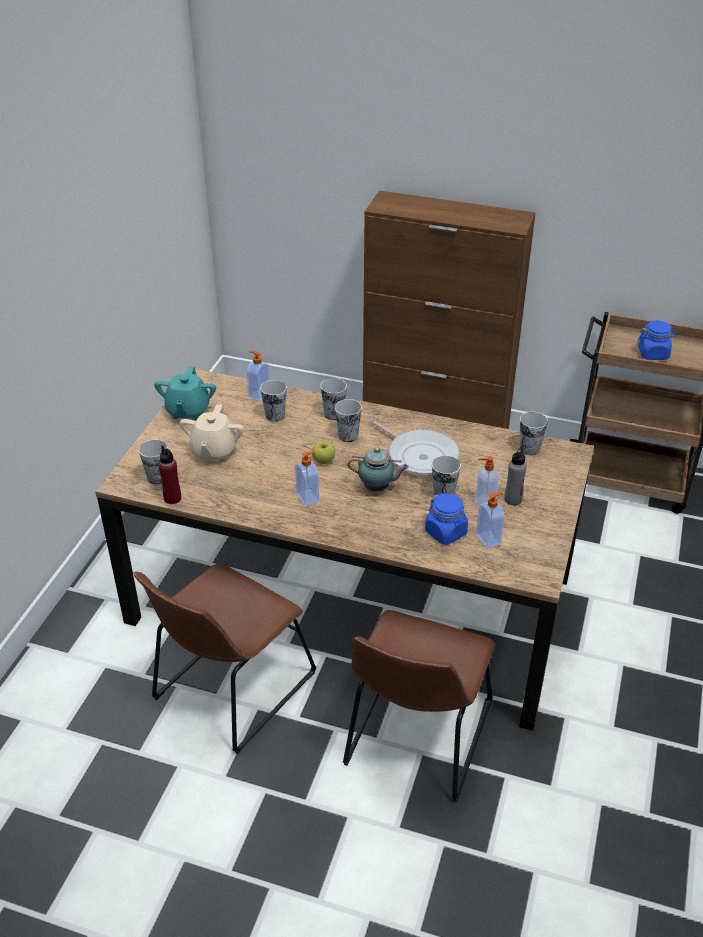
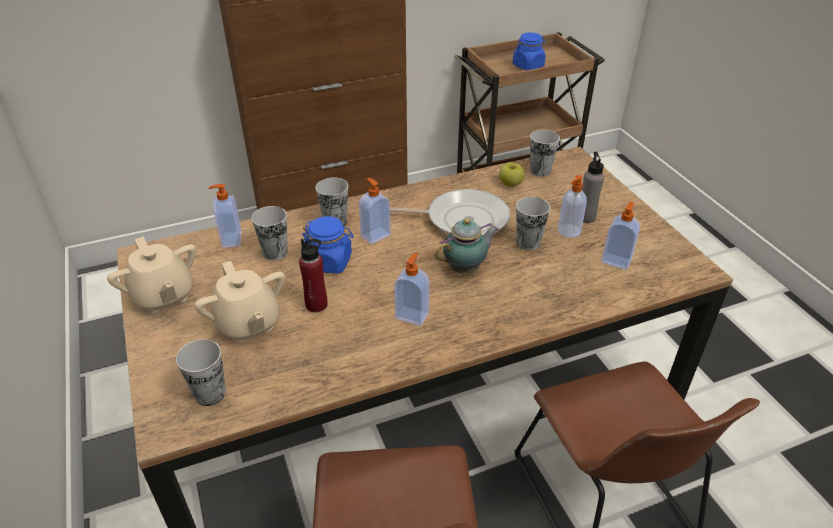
camera: 40 degrees left, 0 degrees up
turquoise teapot [154,366,216,420] -> beige teapot [107,237,196,313]
red bottle [159,445,181,504] -> red bottle moved to [299,239,328,312]
apple [312,441,335,464] -> apple moved to [499,163,524,187]
cup [335,399,362,442] -> soap dispenser [359,178,391,244]
blue jar [425,493,468,545] -> blue jar moved to [302,216,354,274]

